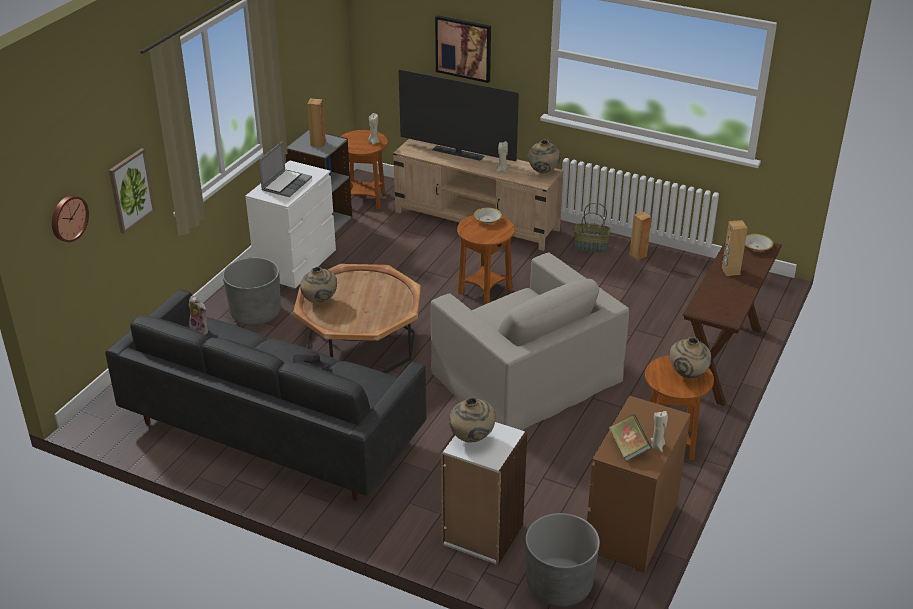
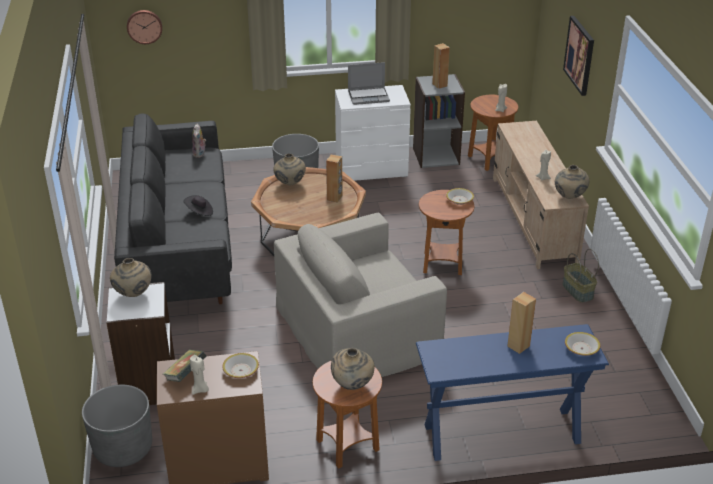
camera: 55 degrees right, 0 degrees up
picture [109,148,155,233] -> none
television [399,69,519,161] -> none
beige armchair [431,253,629,430] -> beige armchair turned 45 degrees clockwise [274,213,447,377]
brown speaker [629,211,651,260] -> brown speaker moved to [326,155,343,203]
brown console table [683,241,782,406] -> blue console table [416,324,609,461]
none -> bowl [223,353,259,378]

